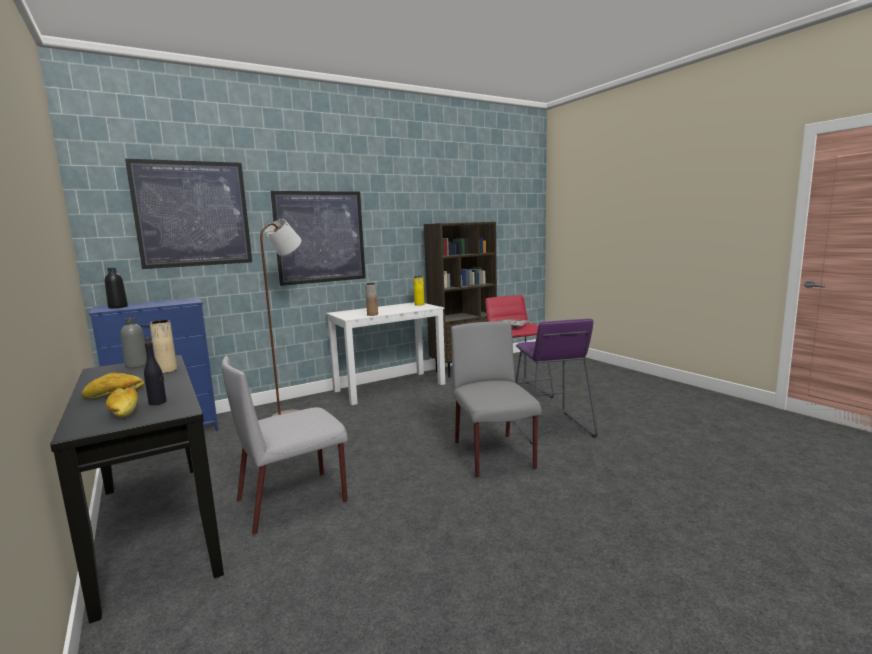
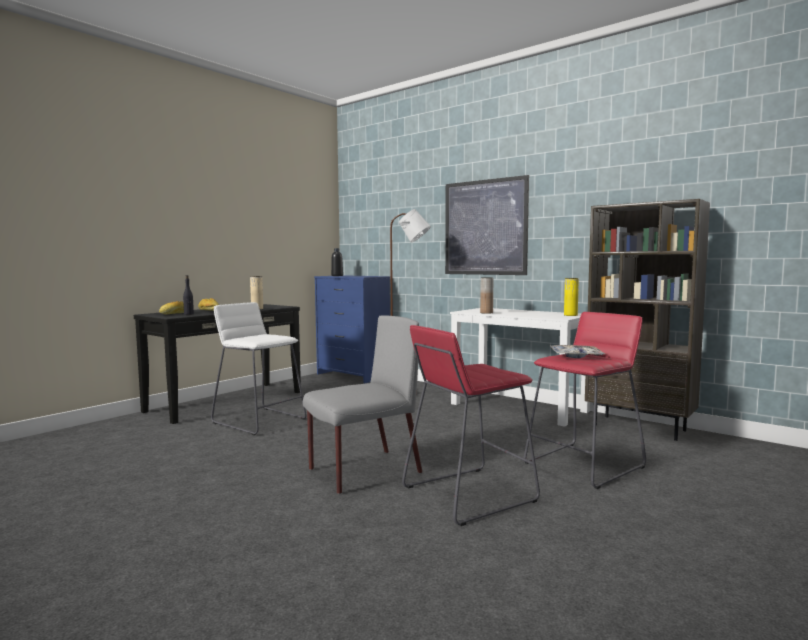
camera: 70 degrees right, 5 degrees down
grey bottle [121,317,147,368] -> none
picture [125,159,252,269] -> none
grey chair [222,356,348,535] -> white stool [211,302,307,435]
purple stool [514,319,598,444] -> red stool [402,325,540,526]

